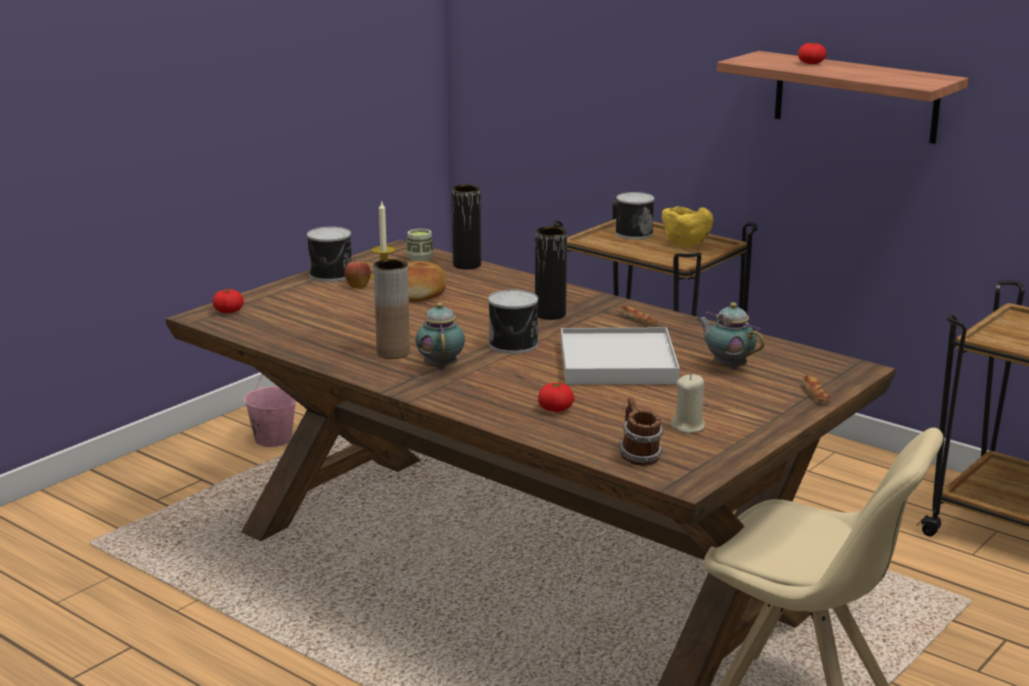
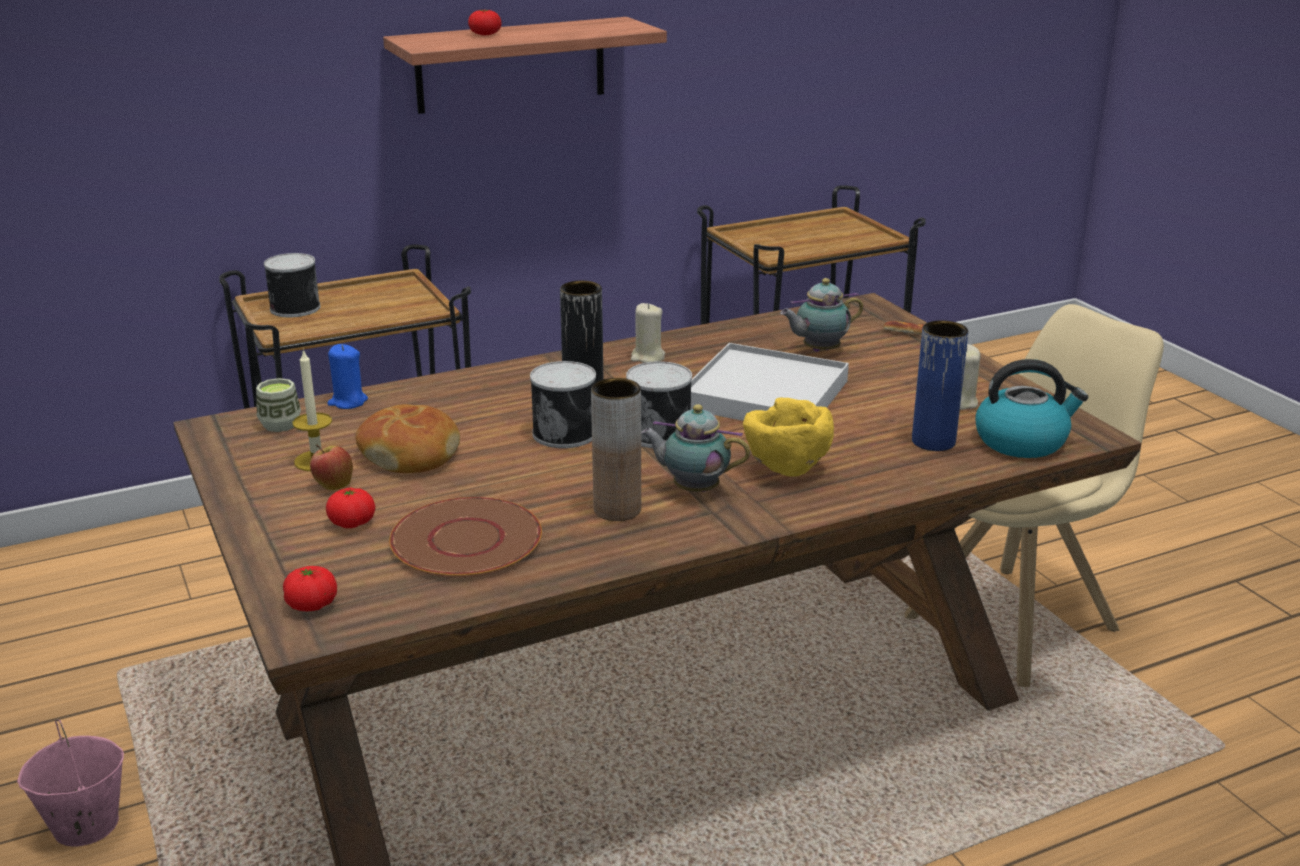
camera: 65 degrees left, 5 degrees up
can [307,227,352,282] -> can moved to [530,361,596,448]
black vase [452,185,481,269] -> blue candle [327,344,368,409]
tomato [538,383,574,412] -> tomato moved to [326,487,375,528]
bread [619,306,657,325] -> beige candle [631,303,665,363]
mug [619,397,663,466] -> kettle [975,359,1088,458]
yellow bowl [662,206,713,247] -> yellow bowl moved to [743,397,834,477]
none -> brown plate [389,497,542,578]
none -> blue vase [912,320,969,451]

